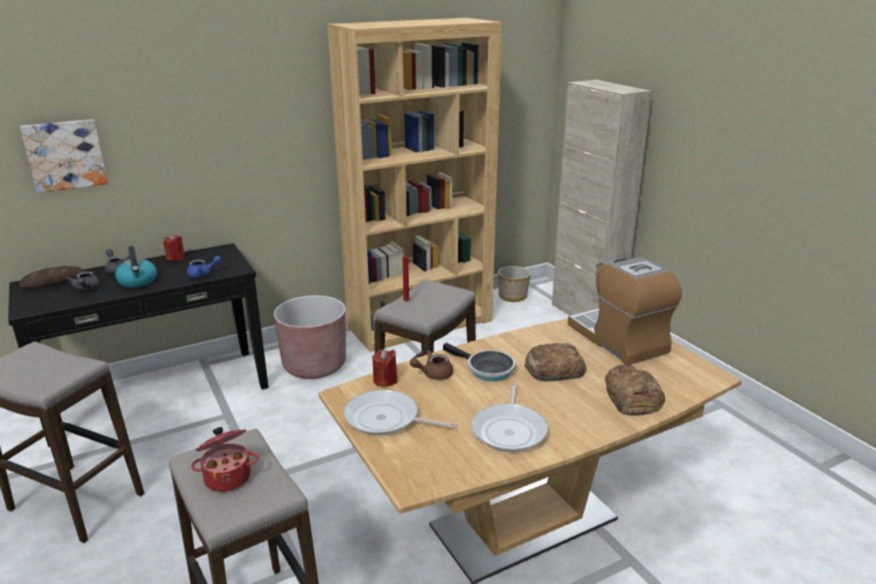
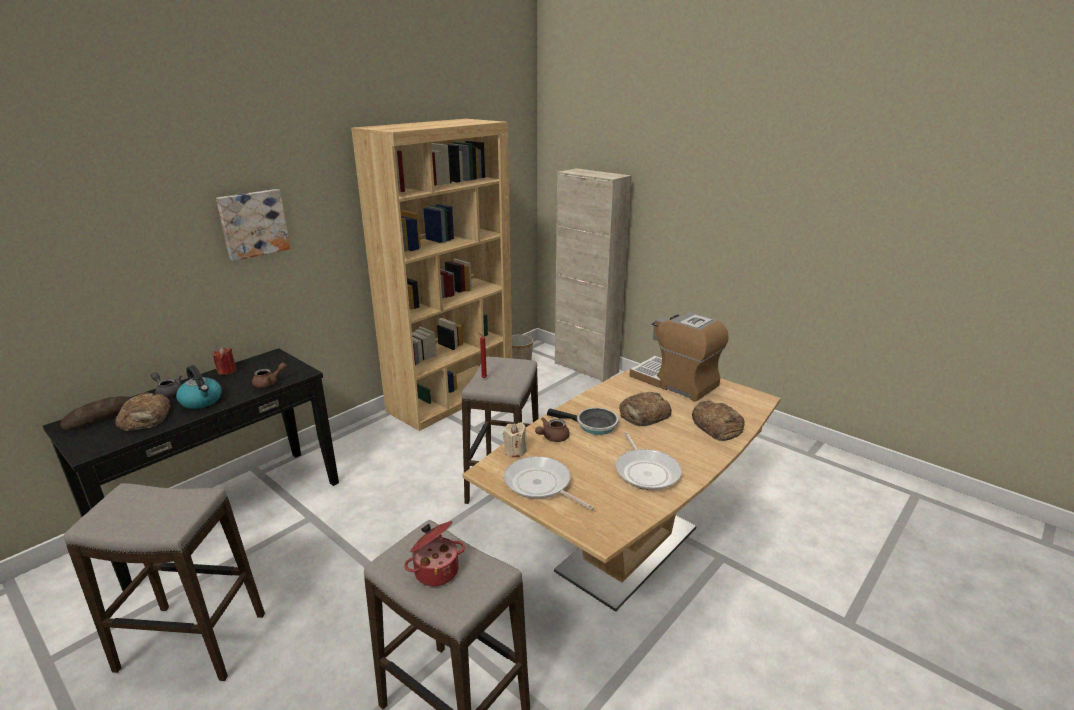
camera: 20 degrees left, 0 degrees up
picture [20,119,108,193] -> picture moved to [216,189,290,261]
grey teapot [66,271,100,290] -> bread [115,392,170,431]
blue teapot [187,256,221,278] -> brown teapot [252,363,287,388]
brown planter [273,295,346,379] -> none
frying pan [344,390,457,436] -> frying pan turned 45 degrees clockwise [504,456,594,510]
red candle [372,349,397,387] -> beige candle [502,422,527,458]

